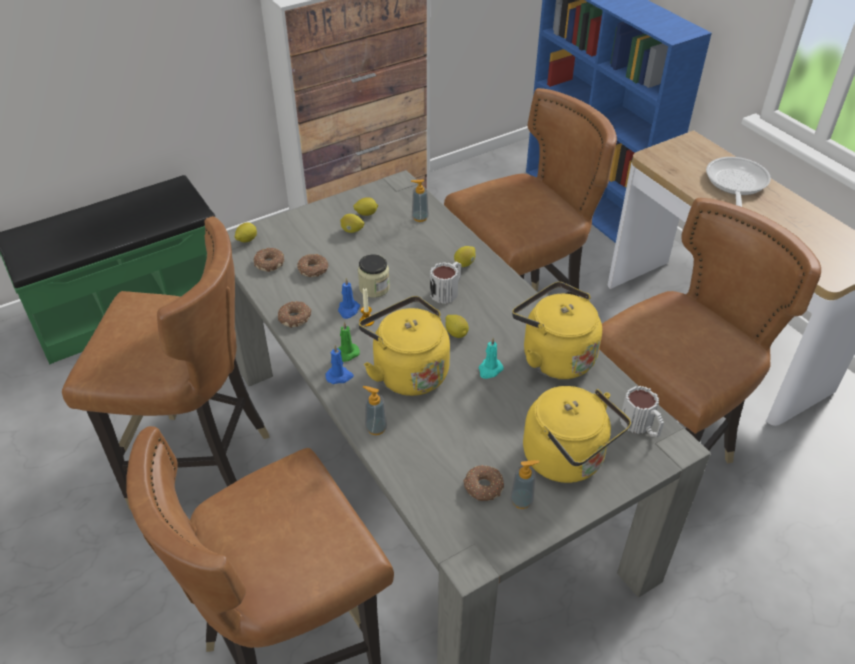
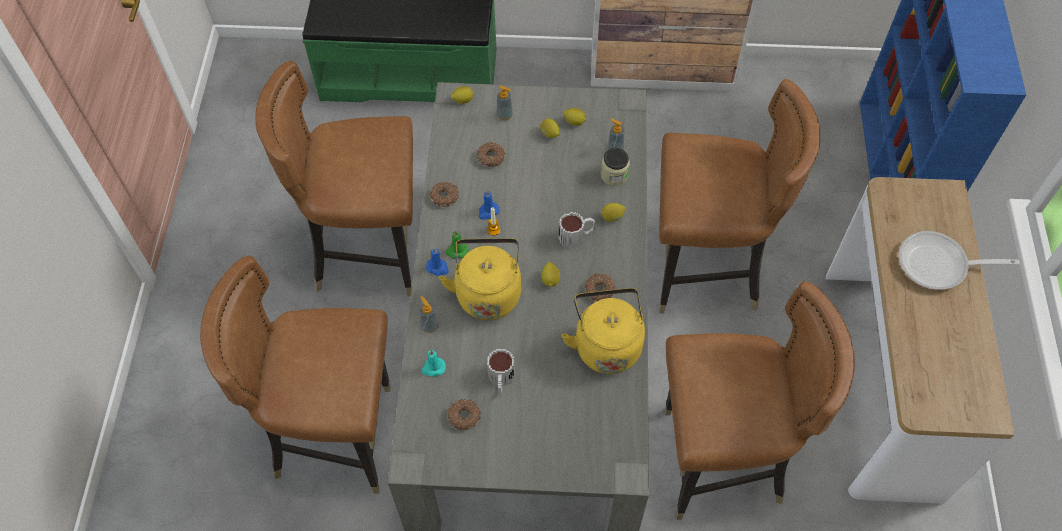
camera: 35 degrees right, 15 degrees up
brown chair [62,216,270,510] -> brown chair turned 135 degrees clockwise [255,61,413,296]
donut [254,248,284,272] -> donut moved to [584,273,615,301]
jar [358,254,390,298] -> jar moved to [601,148,630,186]
turquoise candle [479,338,504,379] -> turquoise candle moved to [421,350,446,377]
soap dispenser [510,460,540,509] -> soap dispenser moved to [497,86,513,121]
yellow kettle [523,386,631,483] -> none
mug [620,386,664,437] -> mug moved to [487,349,514,395]
frying pan [706,157,771,207] -> frying pan turned 135 degrees counterclockwise [899,231,1019,290]

